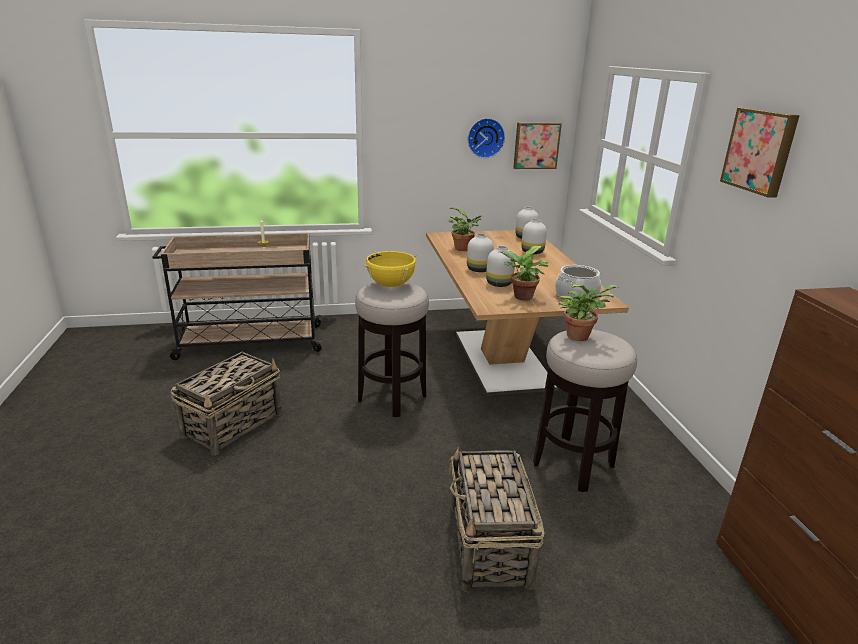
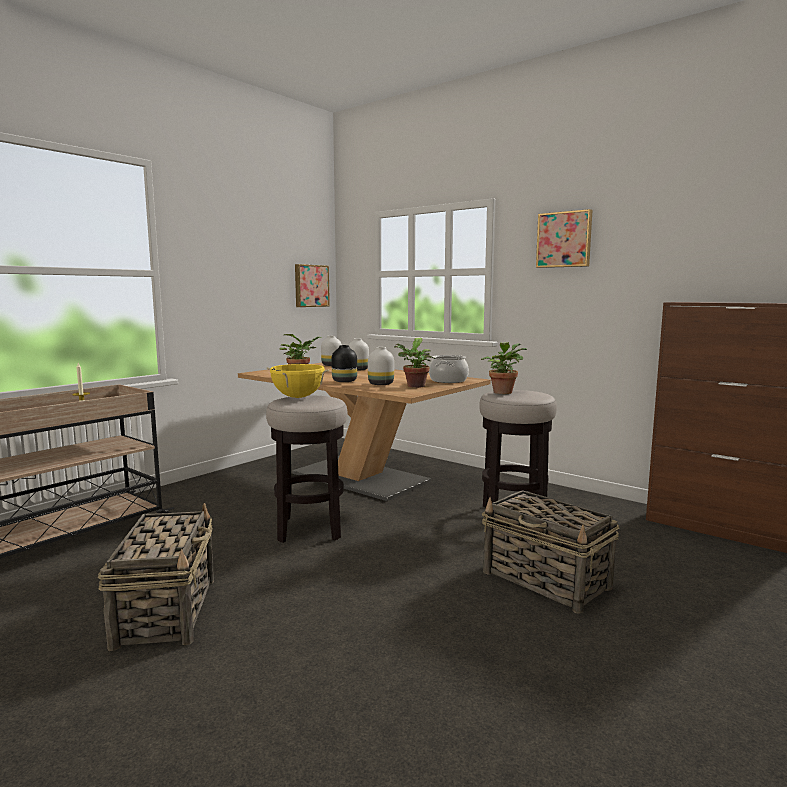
camera: 40 degrees left, 15 degrees down
white vase [467,233,494,272] -> black vase [331,345,357,382]
wall clock [468,118,505,158] -> none

